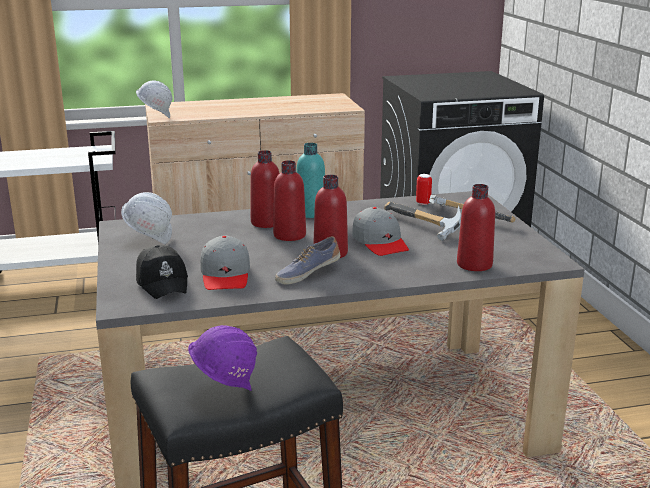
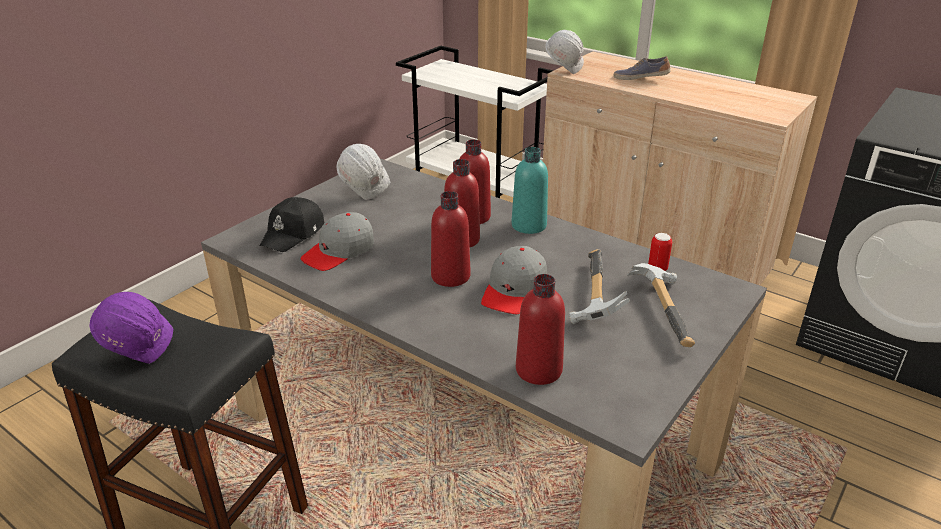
camera: 50 degrees right, 10 degrees up
shoe [275,236,340,285] -> shoe moved to [614,56,671,80]

